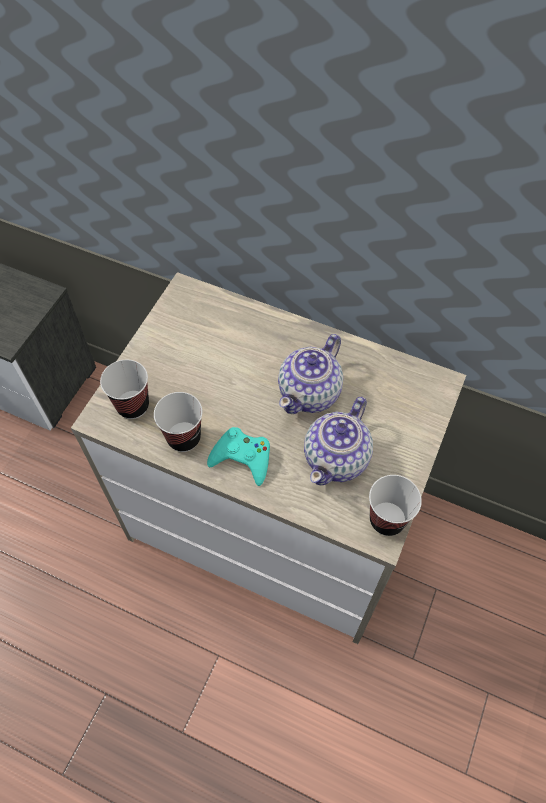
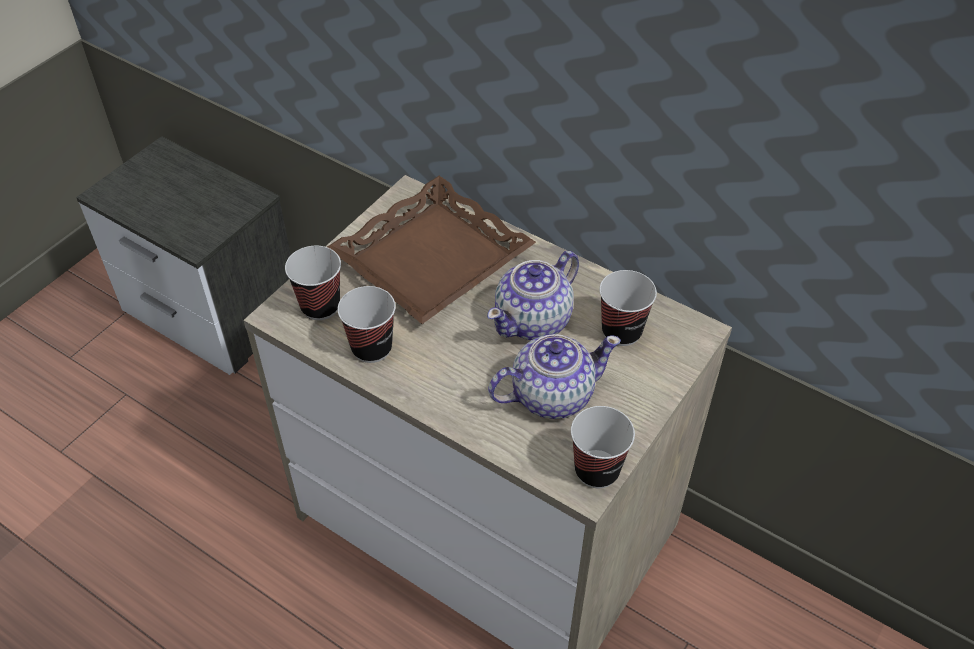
camera: 10 degrees right, 10 degrees down
turquoise game controller [207,427,270,486] -> none
teapot [304,397,373,486] -> teapot turned 150 degrees counterclockwise [488,334,621,419]
none -> brown tray [327,176,536,324]
none -> cup [599,270,657,346]

